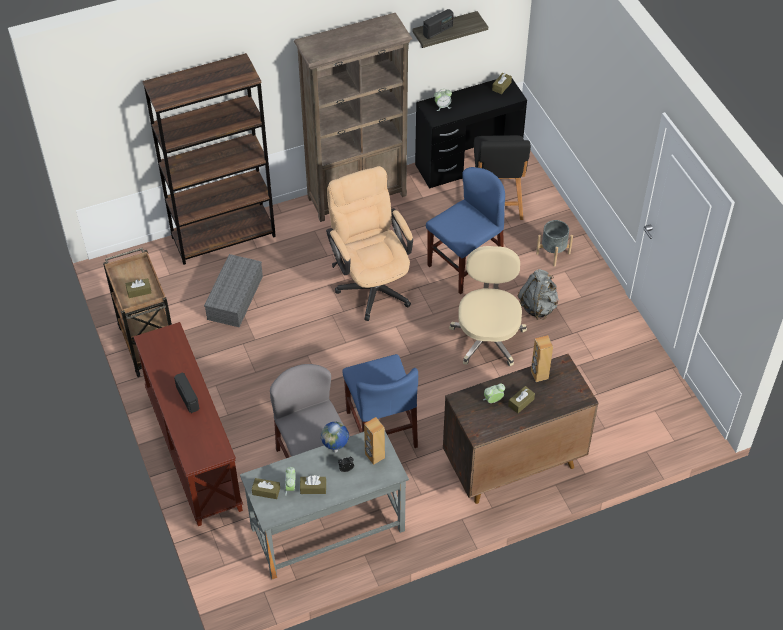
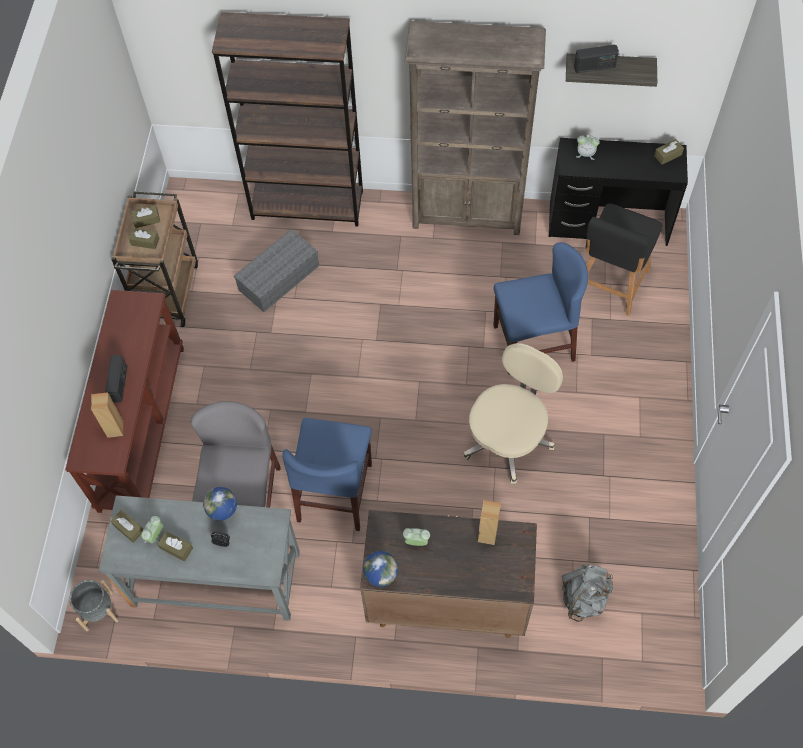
camera: 30 degrees right, 10 degrees up
beige office chair [326,166,413,321] -> none
brown speaker [364,417,385,465] -> brown speaker moved to [91,392,123,438]
brown tissue box [508,386,535,413] -> brown tissue box moved to [131,205,160,228]
grey backpack [518,269,559,320] -> grey backpack moved to [562,565,613,622]
grey planter [536,220,573,267] -> grey planter moved to [69,580,119,631]
none -> globe [363,551,398,587]

